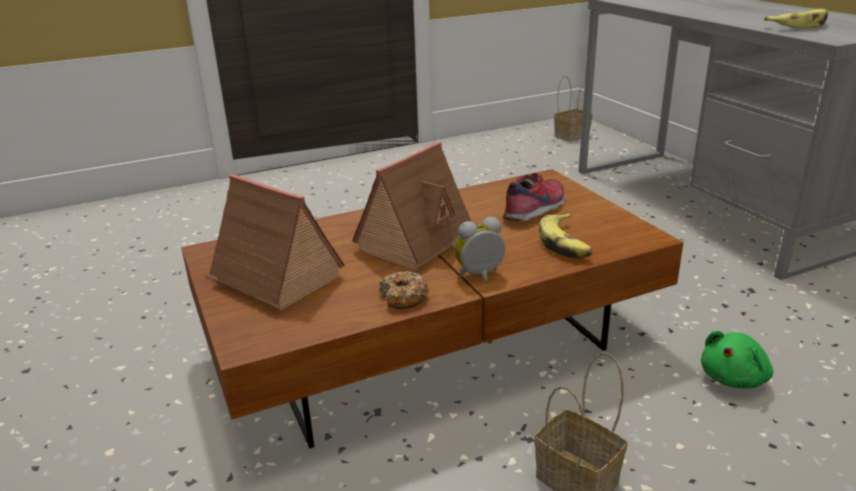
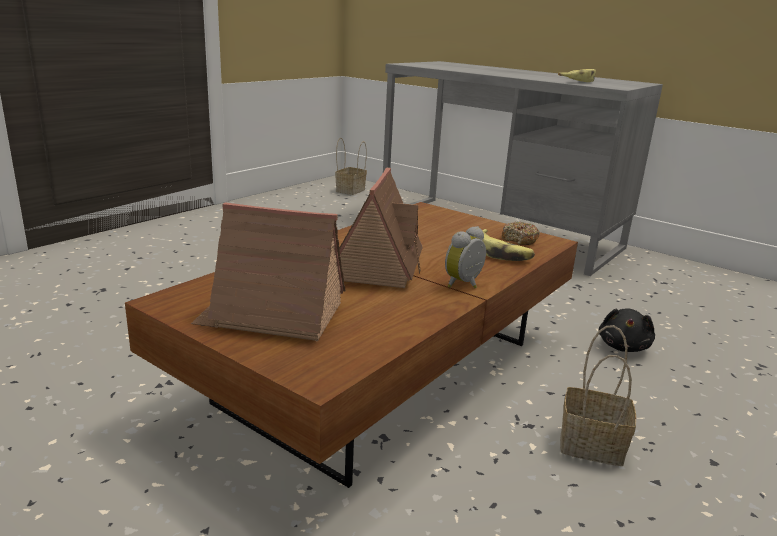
camera: 30 degrees left, 5 degrees down
donut [379,271,429,309] -> donut moved to [502,221,540,245]
shoe [503,173,565,221] -> none
green plush toy [701,331,773,388] -> black plush toy [599,308,655,352]

